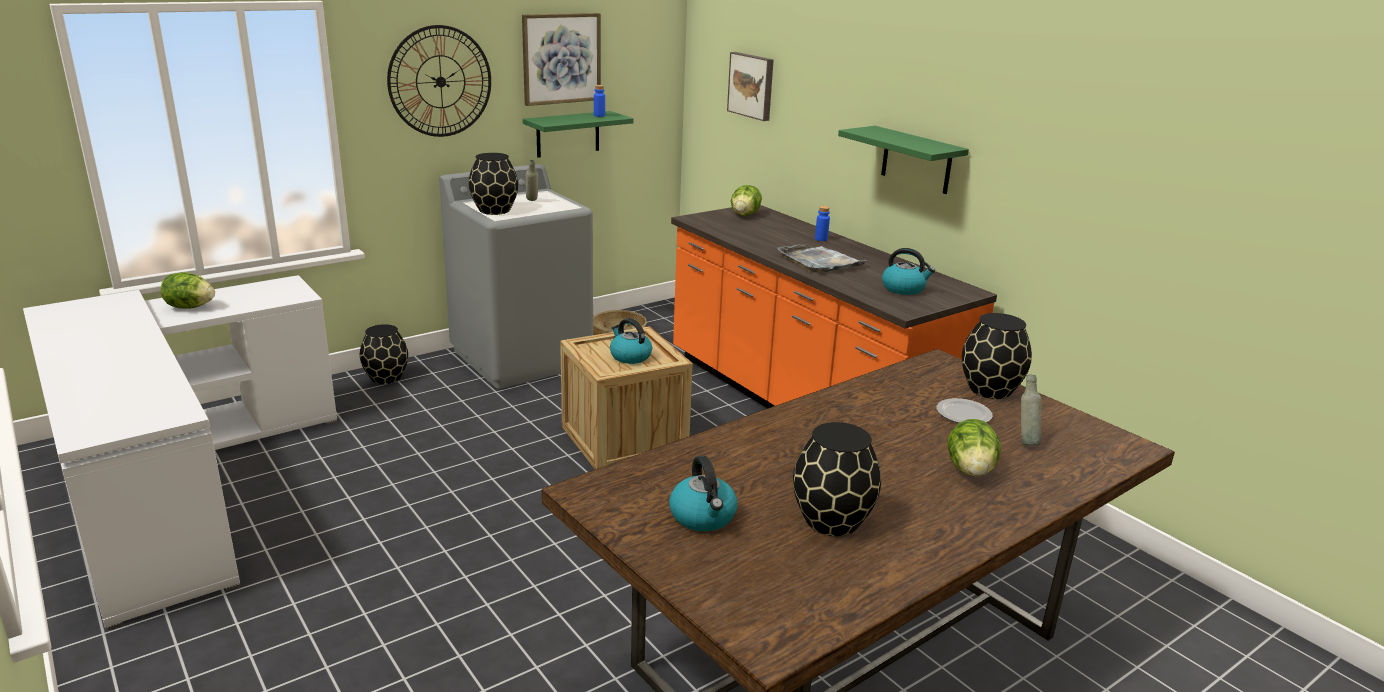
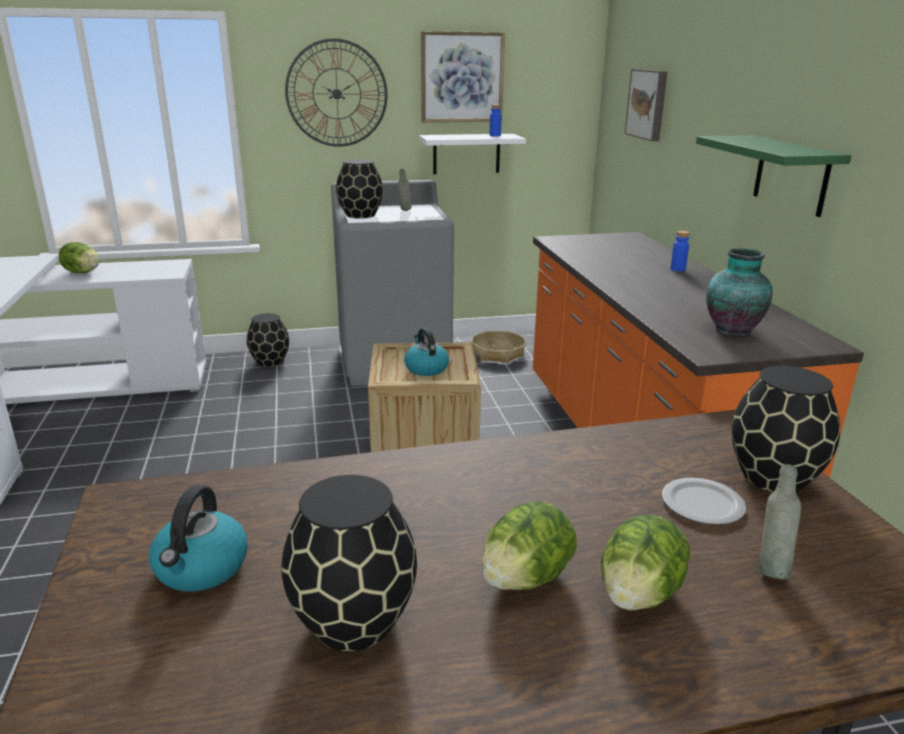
camera: 25 degrees right, 0 degrees up
green shelf [523,111,634,158] -> white shelf [419,134,526,174]
lettuce [731,185,762,216] -> lettuce moved to [482,501,577,590]
grey tray [777,244,867,272] -> none
kettle [882,248,935,295] -> vase [706,248,773,337]

